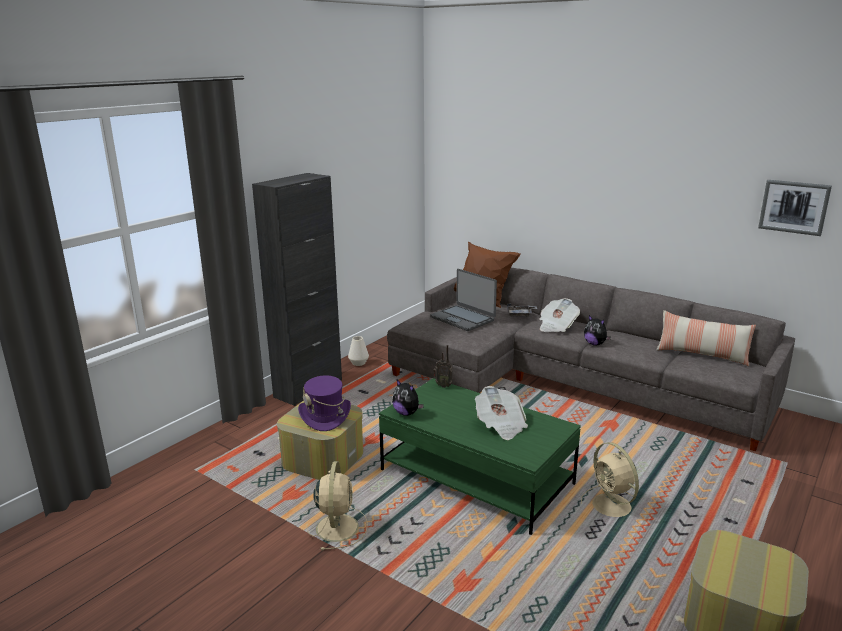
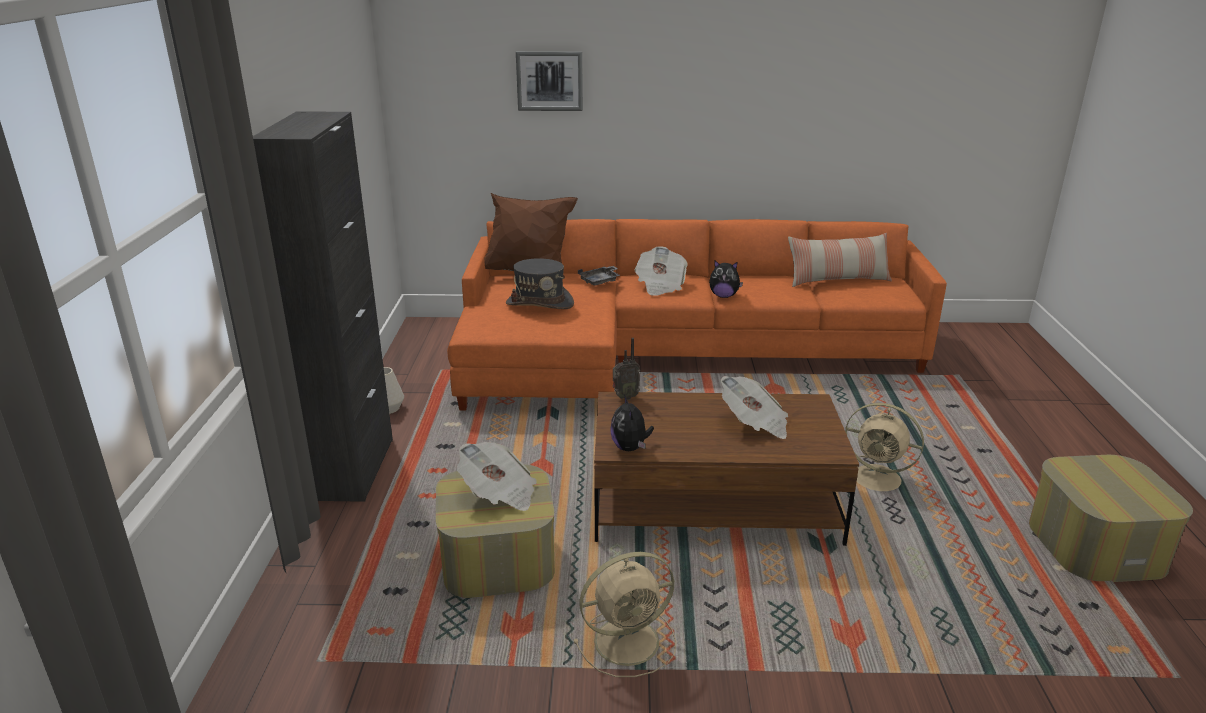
camera: 35 degrees left, 5 degrees up
purple hat [298,375,351,431] -> newspaper [457,442,537,511]
beige fan [306,461,368,550] -> beige fan turned 105 degrees clockwise [573,552,677,677]
green coffee table [379,378,581,535] -> brown coffee table [594,392,859,546]
grey sofa [387,268,795,451] -> orange sofa [447,219,947,410]
plush toy [392,380,424,416] -> plush toy turned 75 degrees clockwise [611,395,654,451]
laptop [430,269,497,331] -> grey hat [506,258,574,309]
picture [758,180,832,236] -> picture moved to [516,51,583,111]

